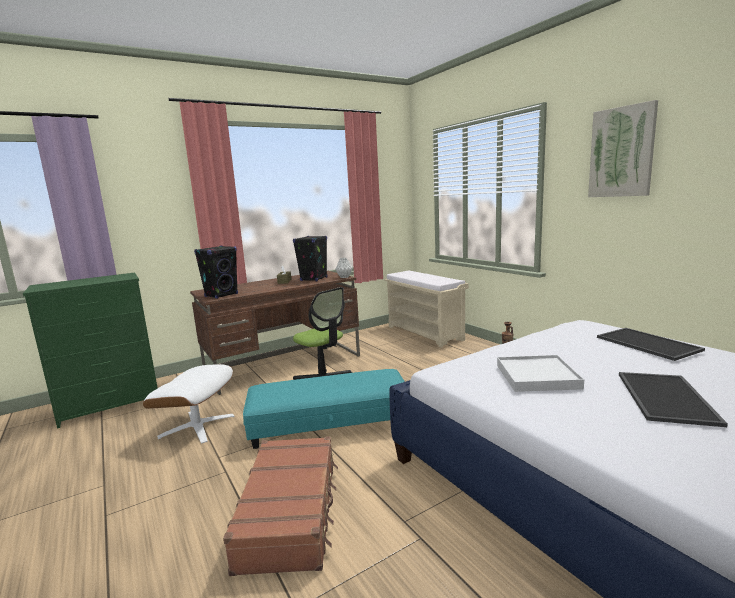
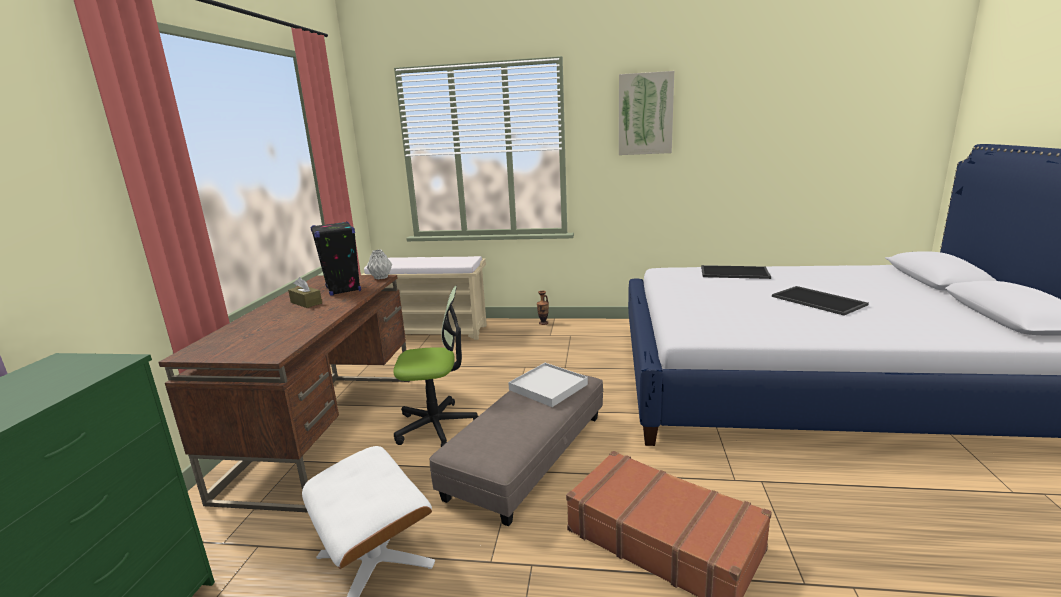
camera: 50 degrees left, 5 degrees up
black speaker [194,246,238,299] -> none
turquoise ottoman [243,369,405,449] -> grey ottoman [430,374,603,527]
white tray [497,355,584,392] -> white tray moved to [508,363,588,407]

